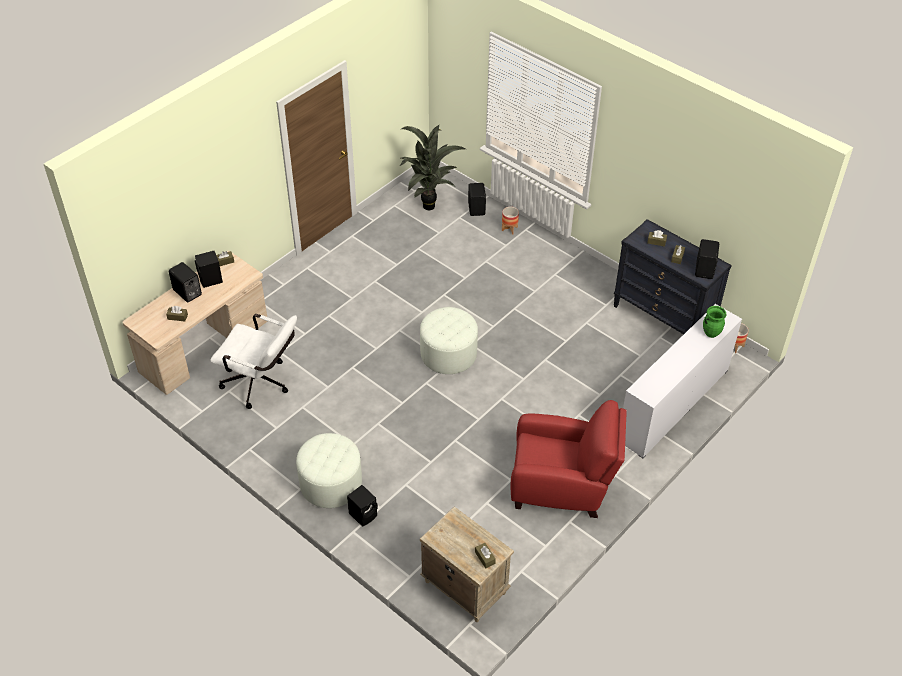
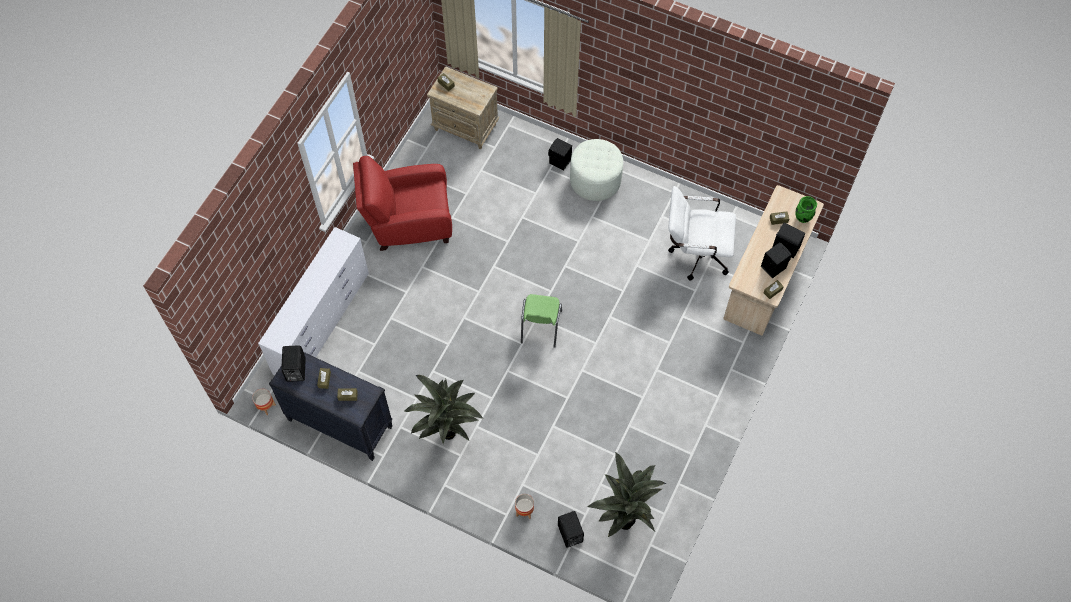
camera: 165 degrees right, 15 degrees up
white ottoman [420,307,478,374] -> green chair [521,294,562,348]
green vase [703,306,727,338] -> green vase moved to [795,196,817,223]
none -> potted plant [404,375,484,443]

